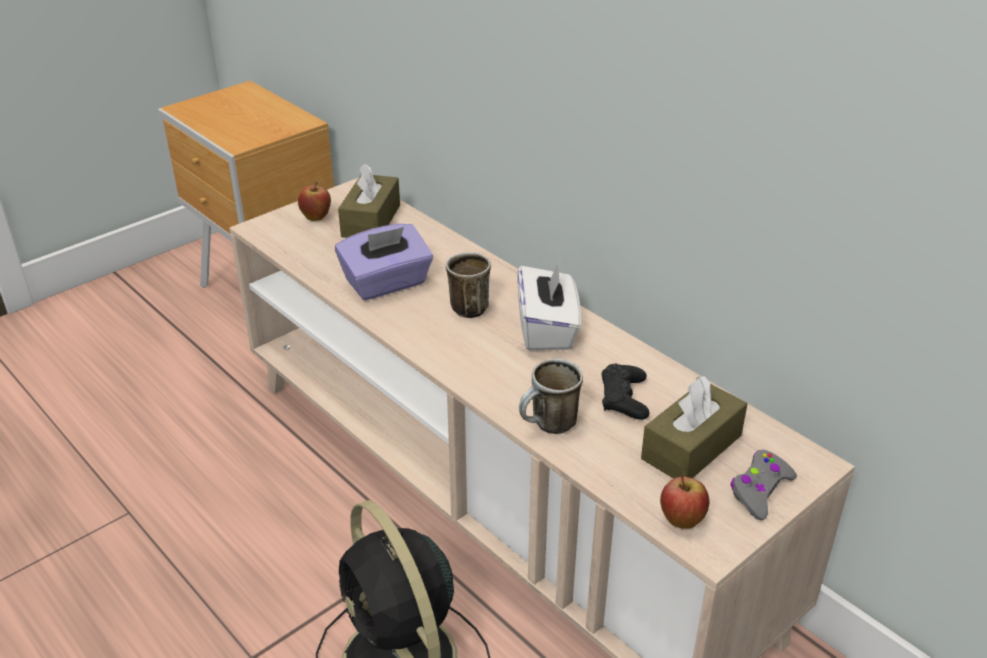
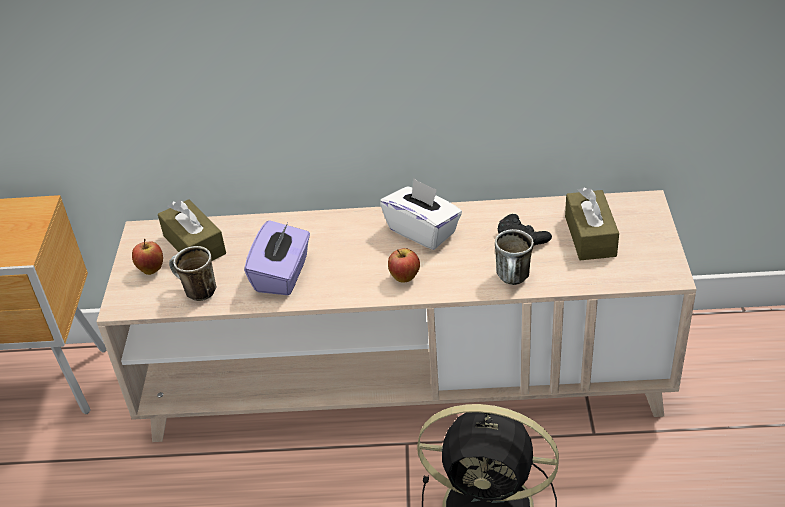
camera: 45 degrees left, 5 degrees up
mug [446,252,491,318] -> mug moved to [169,246,216,301]
apple [660,475,709,529] -> apple moved to [388,248,420,283]
grey game controller [730,450,797,520] -> none

